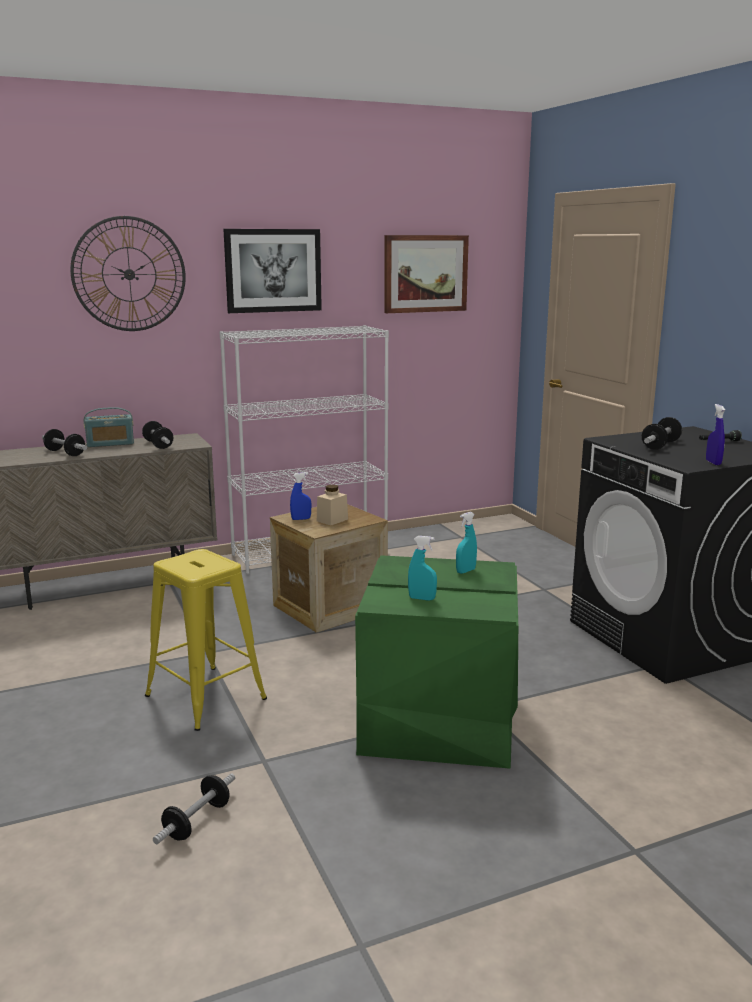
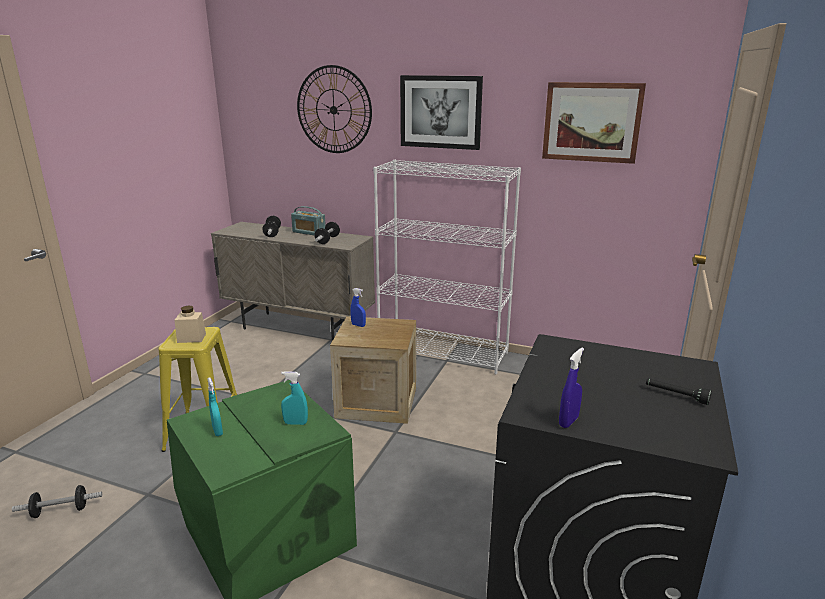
camera: 45 degrees right, 5 degrees up
beige jar [317,485,348,525] -> beige jar moved to [175,305,206,343]
dumbbell [642,417,682,450] -> none

